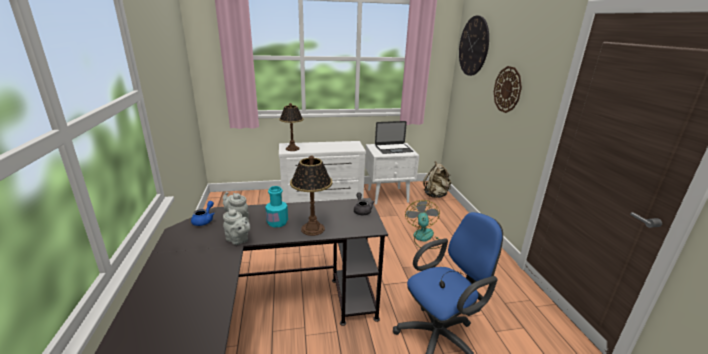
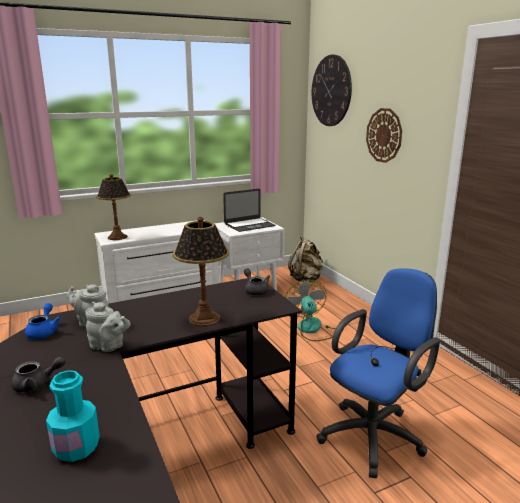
camera: 15 degrees left, 5 degrees down
turquoise bottle [265,186,288,227] -> turquoise bottle moved to [46,370,100,462]
none -> grey teapot [11,357,65,392]

